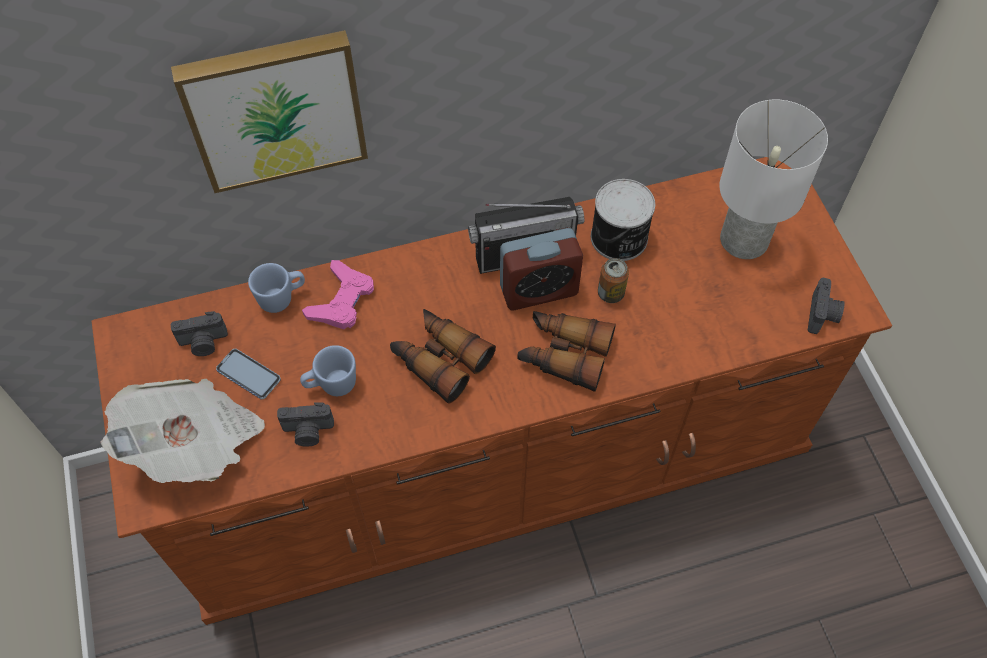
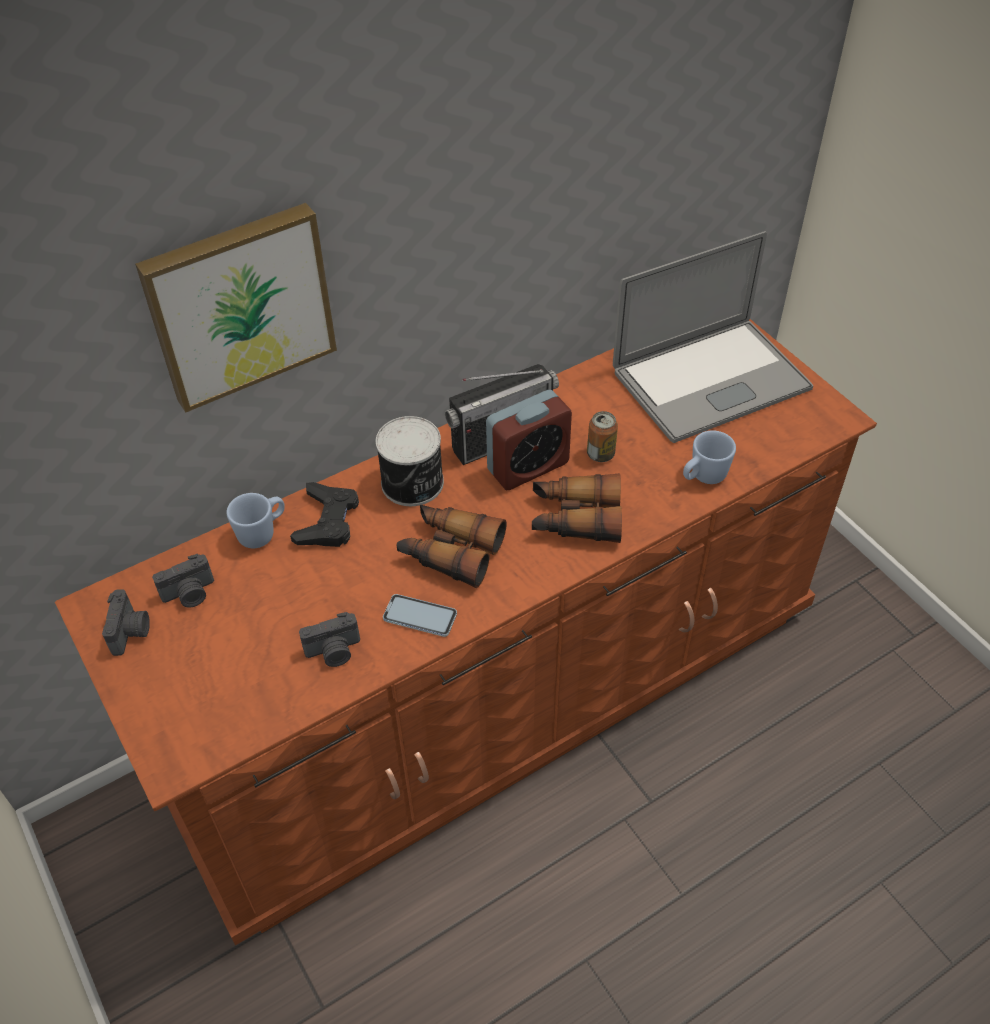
camera: 15 degrees left, 10 degrees down
newspaper [101,379,265,483] -> none
phone [216,349,281,399] -> phone moved to [383,594,457,637]
blue mug [300,345,356,396] -> blue mug moved to [683,431,736,484]
pink game controller [302,260,374,329] -> black game controller [290,482,359,547]
can [591,179,655,261] -> can moved to [376,416,444,506]
white table lamp [719,100,828,259] -> laptop [613,231,813,443]
camera [808,278,845,334] -> camera moved to [102,590,150,656]

